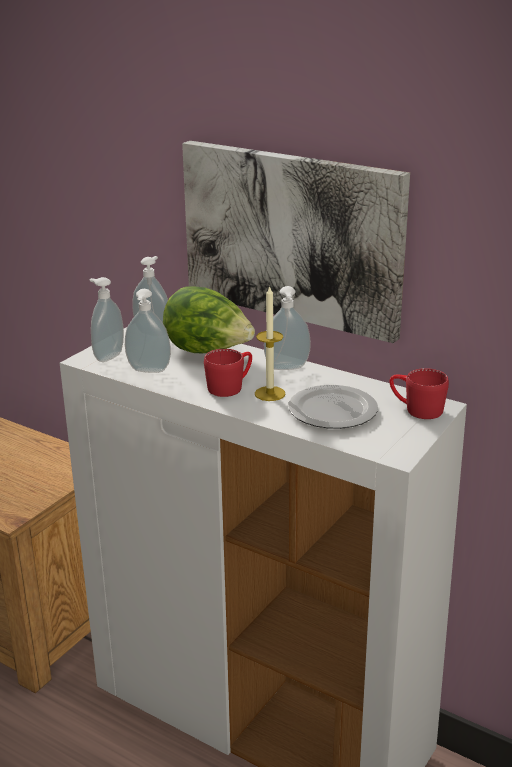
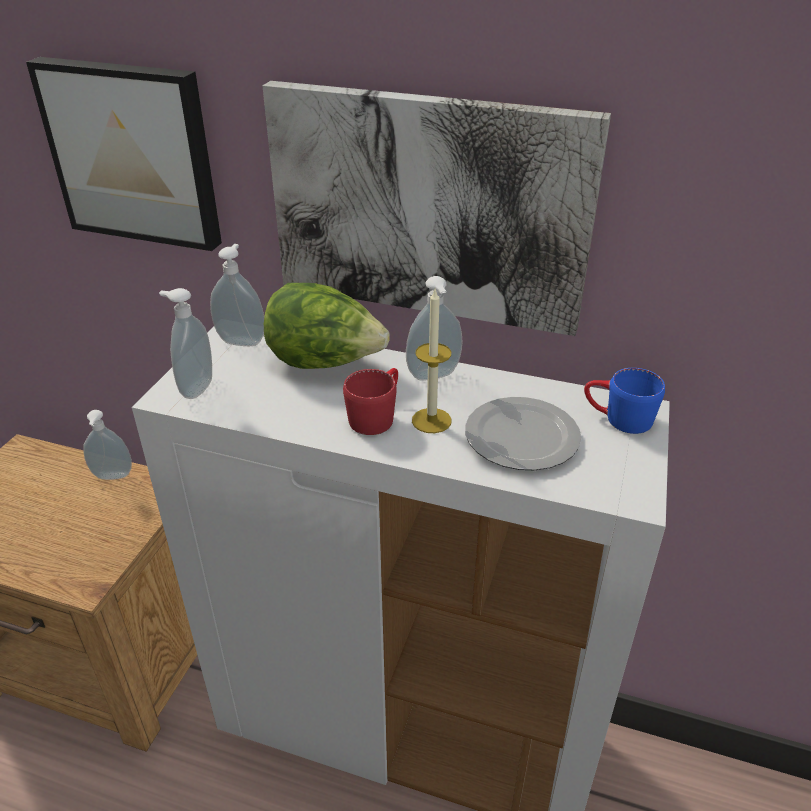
camera: 15 degrees left, 10 degrees up
soap dispenser [125,289,171,373] -> soap dispenser moved to [83,410,132,480]
red mug [390,368,449,419] -> blue mug [584,368,665,434]
none -> picture [26,57,222,251]

